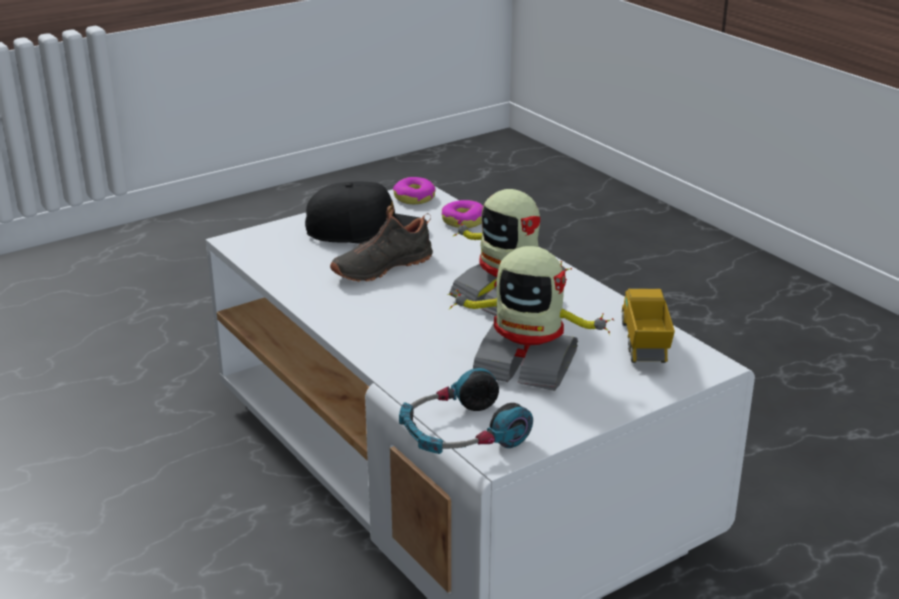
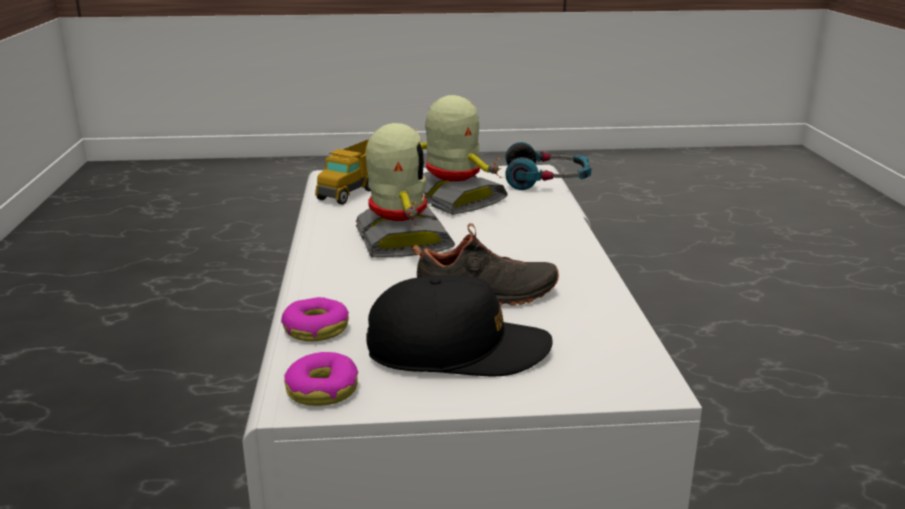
camera: 150 degrees left, 5 degrees down
black cap [305,182,427,244] -> black cap turned 150 degrees clockwise [366,275,552,377]

